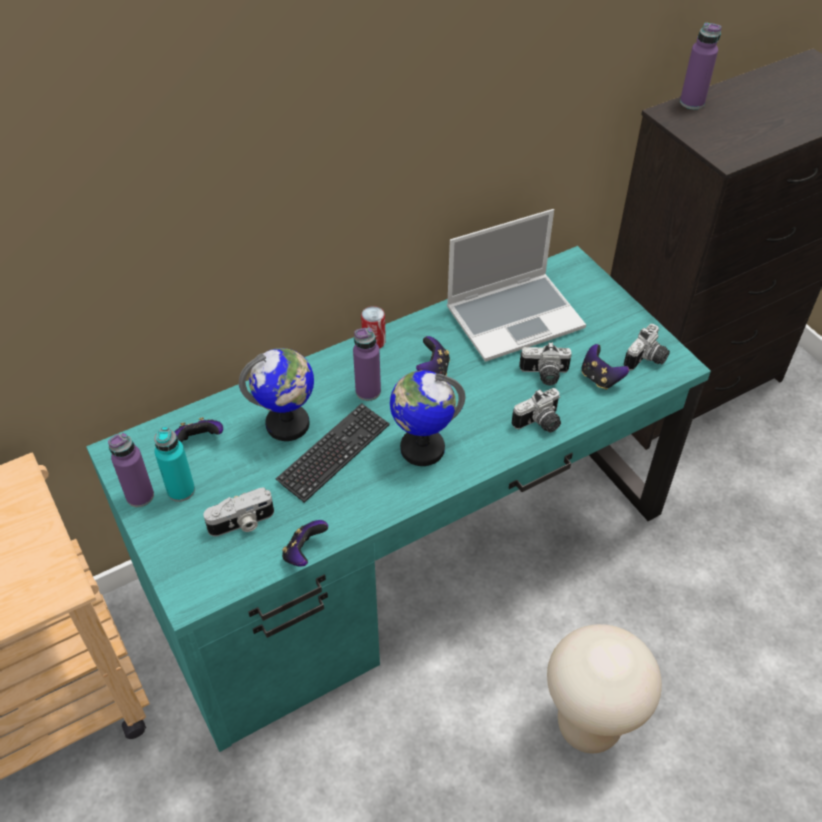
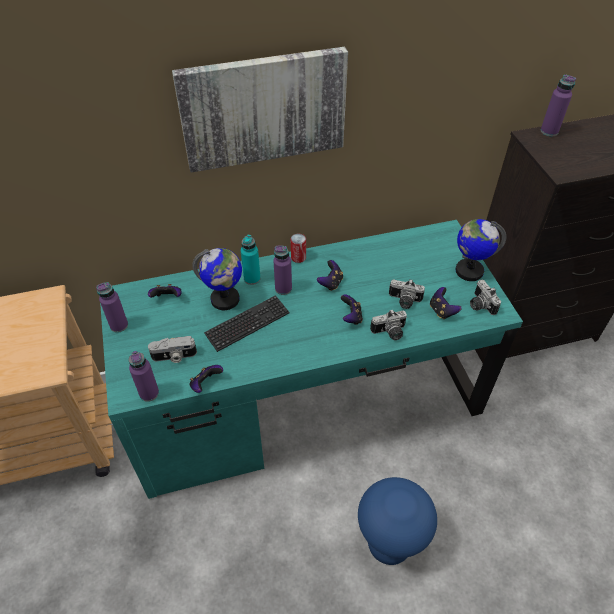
camera: 15 degrees right, 0 degrees up
turquoise bottle [154,427,195,502] -> turquoise bottle moved to [241,235,261,285]
globe [390,370,465,466] -> globe moved to [456,219,506,281]
laptop [447,209,586,362] -> none
beige stool [547,624,662,753] -> blue stool [358,477,437,565]
camera [624,324,670,370] -> camera turned 105 degrees clockwise [470,280,501,315]
none -> purple bottle [129,351,159,402]
none -> picture [172,47,348,173]
none -> game controller [341,294,363,325]

